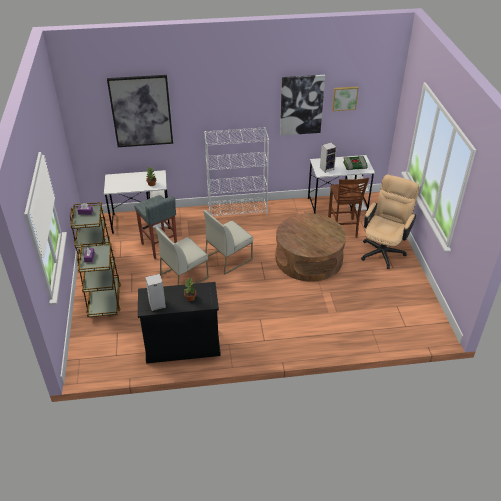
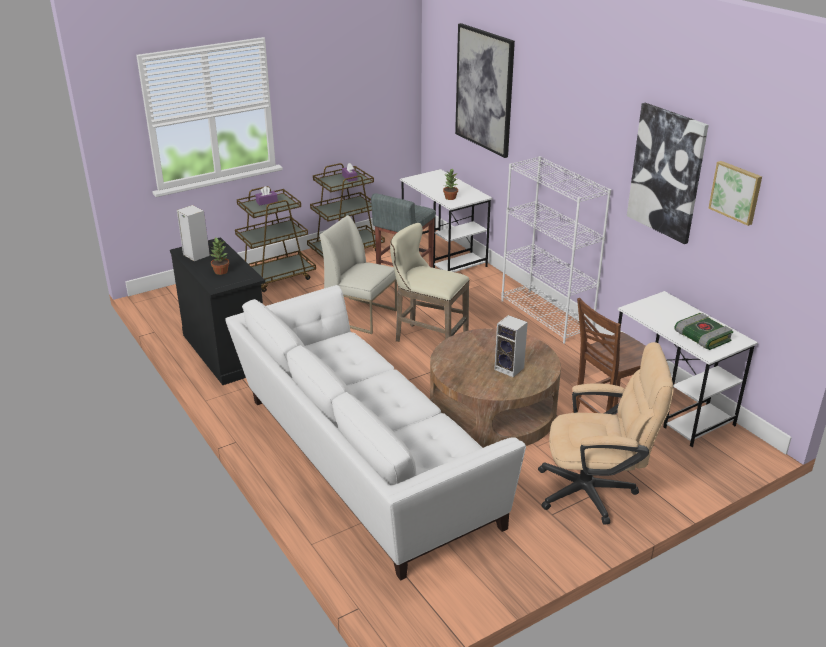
camera: 65 degrees right, 10 degrees down
white chair [203,210,253,275] -> beige stool [390,223,470,342]
speaker [320,143,337,173] -> speaker moved to [494,315,528,377]
none -> white sofa [225,285,526,581]

